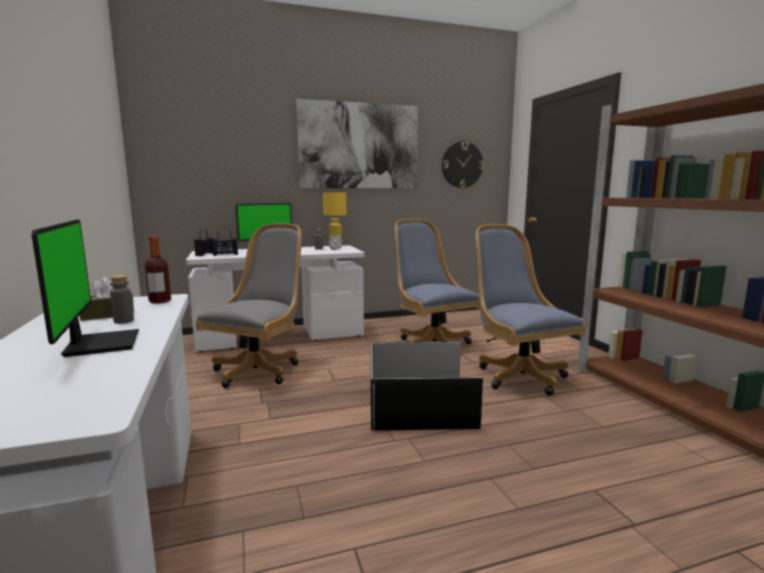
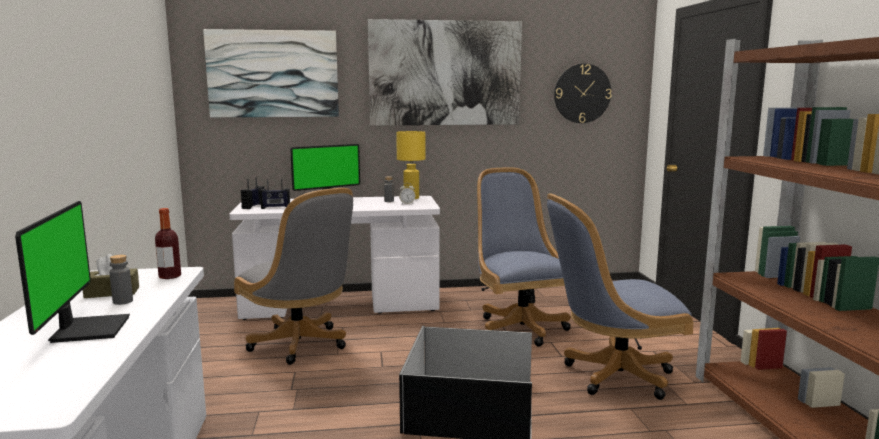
camera: 10 degrees right, 0 degrees up
grey office chair [196,223,302,388] -> grey office chair turned 105 degrees clockwise [234,188,353,365]
blue office chair [475,224,585,396] -> blue office chair turned 90 degrees counterclockwise [547,194,693,400]
none -> picture [203,29,339,117]

